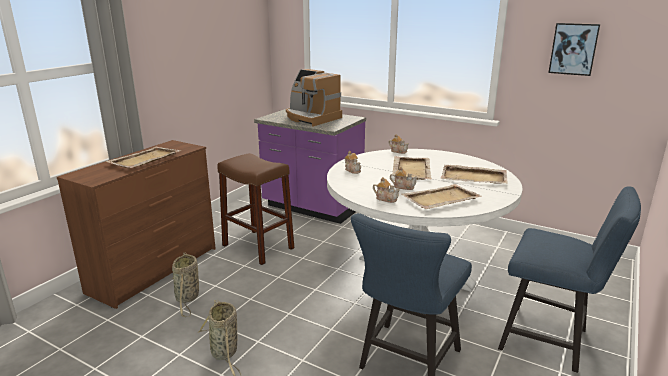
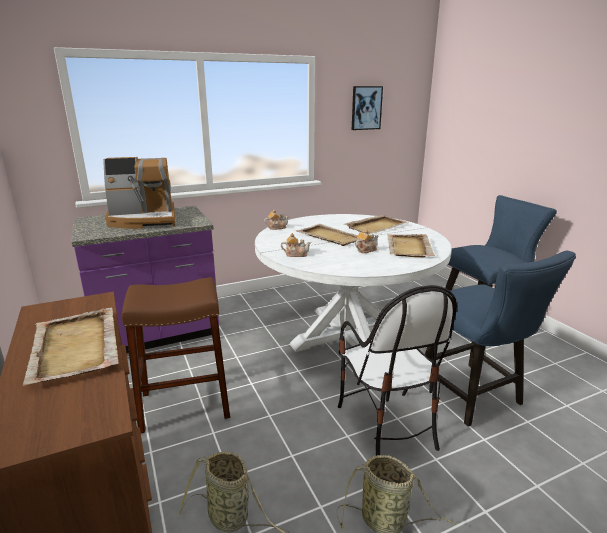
camera: 55 degrees left, 0 degrees up
teapot [373,177,400,203] -> none
none -> chair [338,285,457,456]

